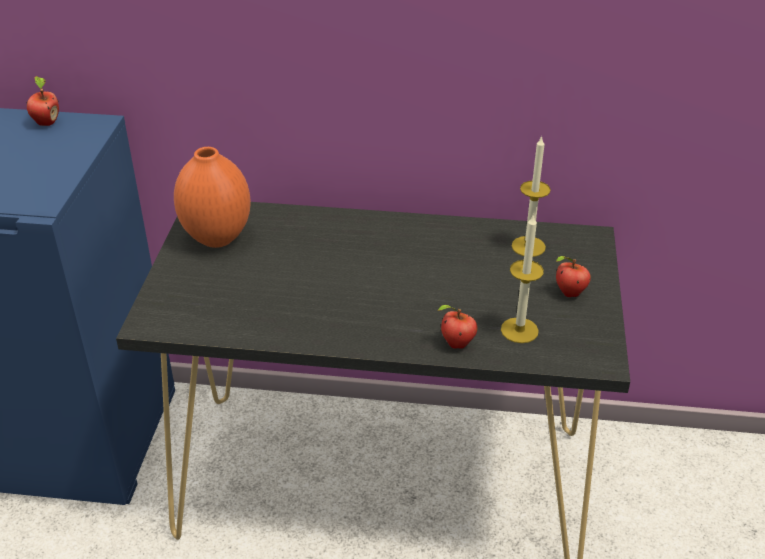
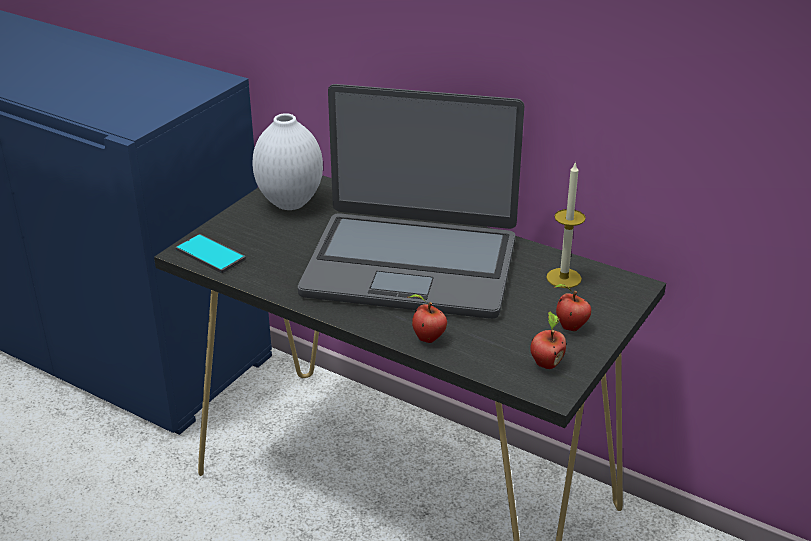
camera: 25 degrees right, 5 degrees down
apple [27,76,59,126] -> apple moved to [530,312,567,369]
orange vase [174,147,251,248] -> white vase [252,113,323,210]
candle [501,214,544,343] -> none
none -> phone [176,234,246,273]
none -> laptop [298,84,524,319]

